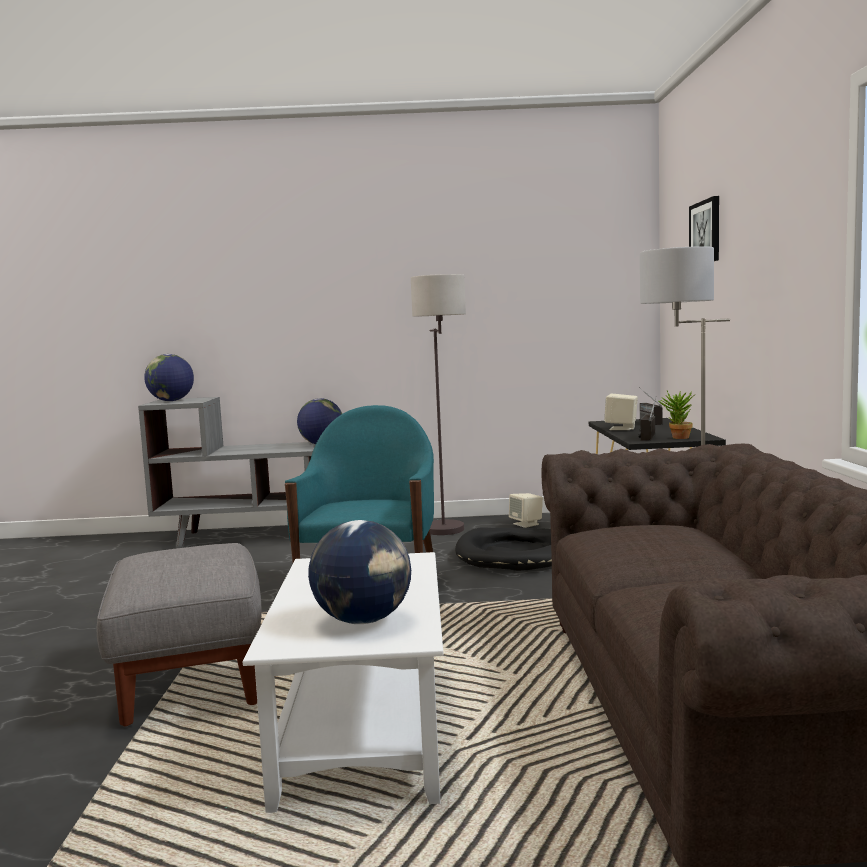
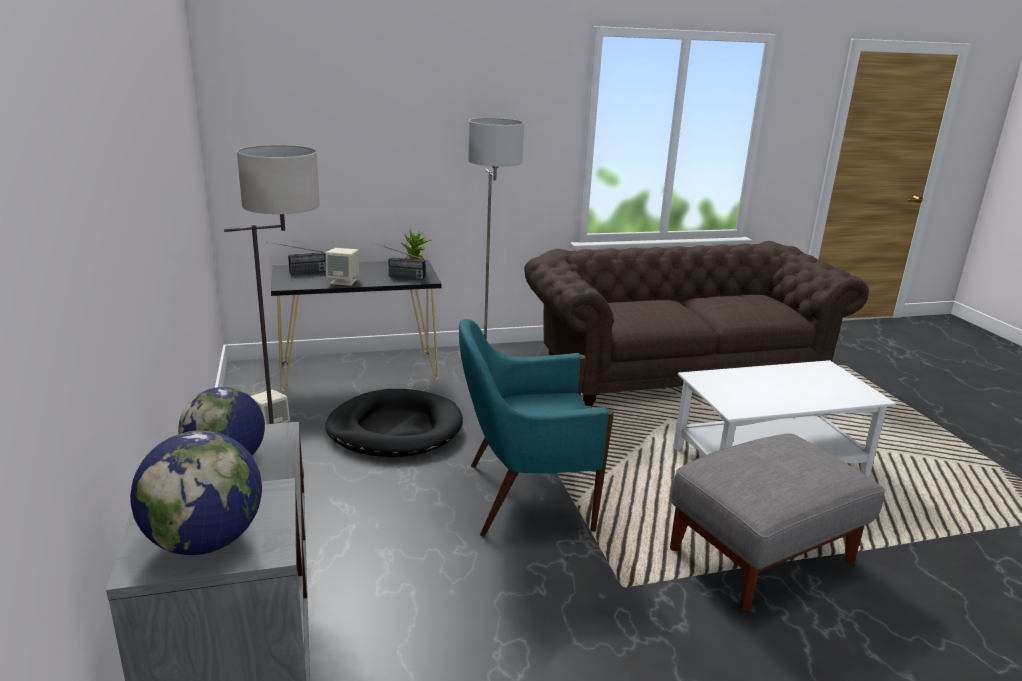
camera: 105 degrees left, 15 degrees up
globe [308,520,411,624] -> none
picture [689,196,719,261] -> none

